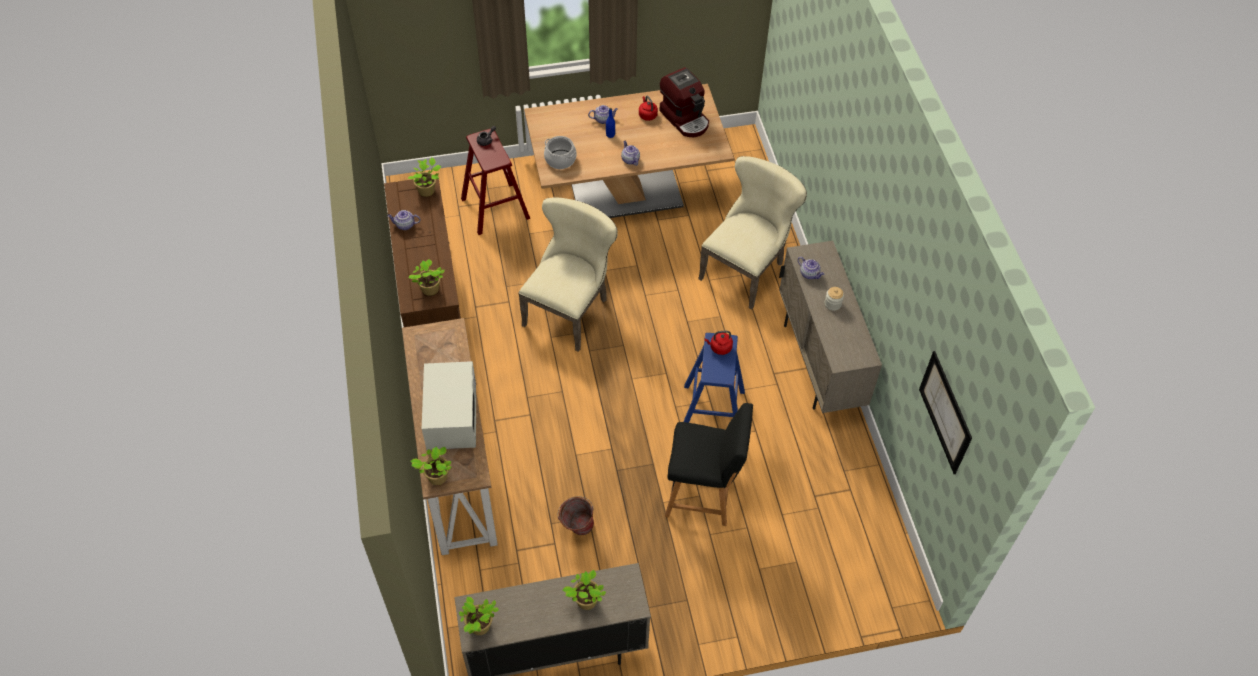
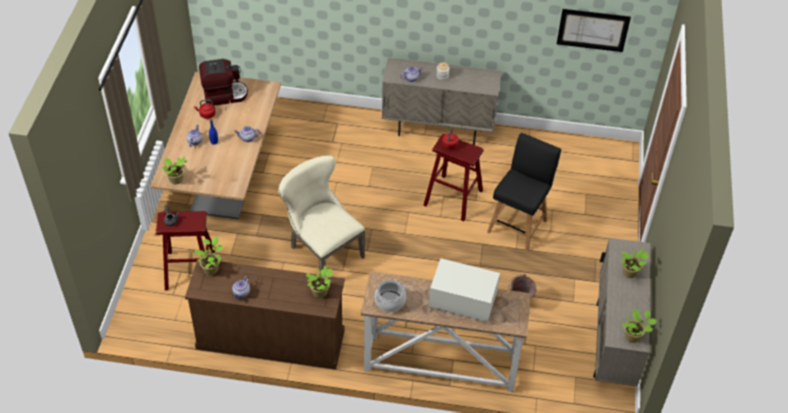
camera: 70 degrees left, 5 degrees down
potted plant [410,447,451,485] -> potted plant moved to [162,157,188,184]
cooking pot [544,136,577,169] -> cooking pot moved to [375,280,406,312]
blue stool [683,333,745,423] -> red stool [423,134,484,221]
beige chair [698,156,807,310] -> none

